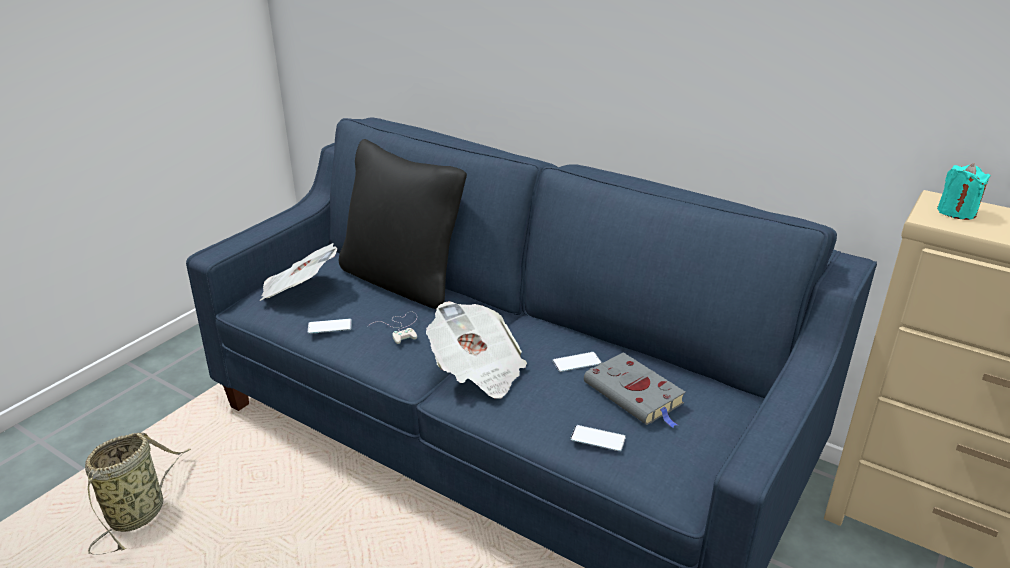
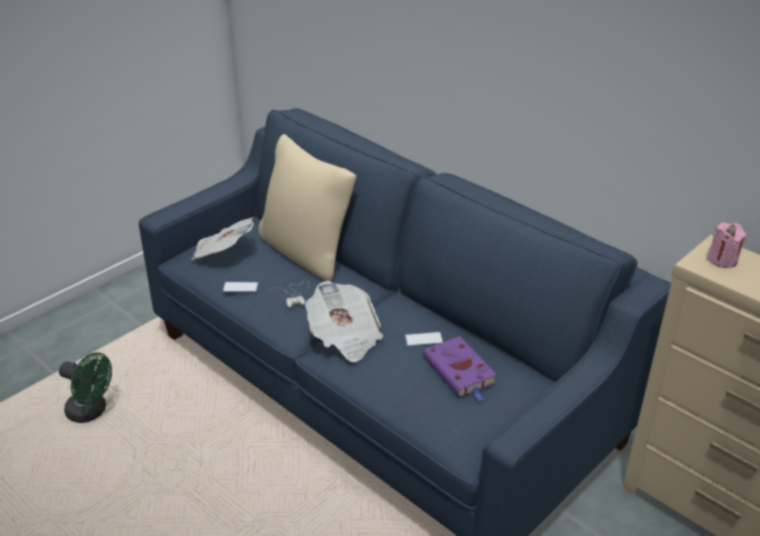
camera: 10 degrees right, 5 degrees up
basket [85,433,191,555] -> green fan [59,352,112,423]
black pillow [339,139,467,309] -> beige pillow [258,134,357,281]
phone [570,425,626,451] -> none
grey book [584,352,686,428] -> purple book [423,336,497,402]
turquoise candle [937,163,991,220] -> pink candle [707,223,746,268]

